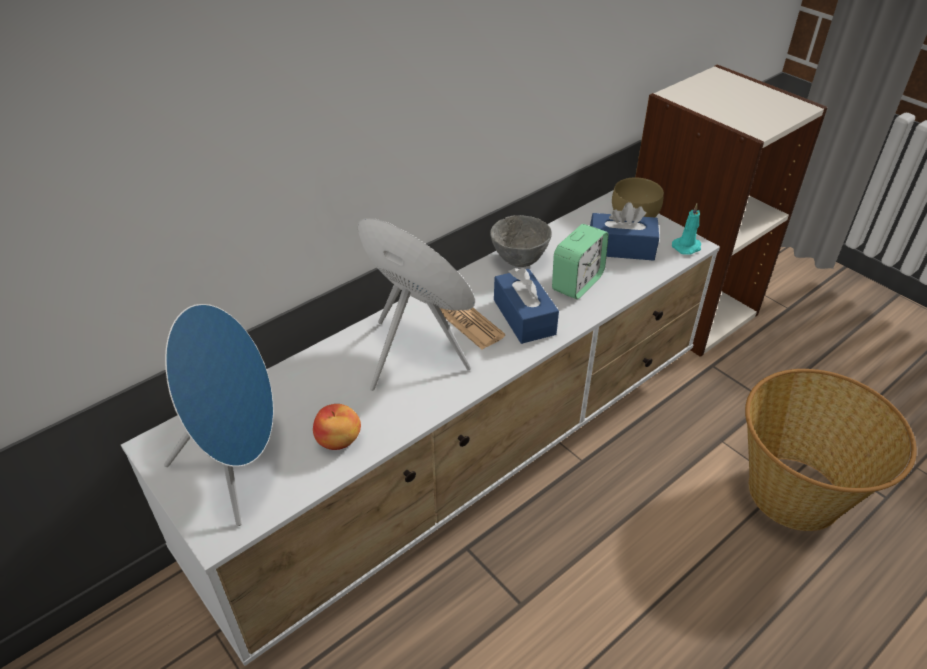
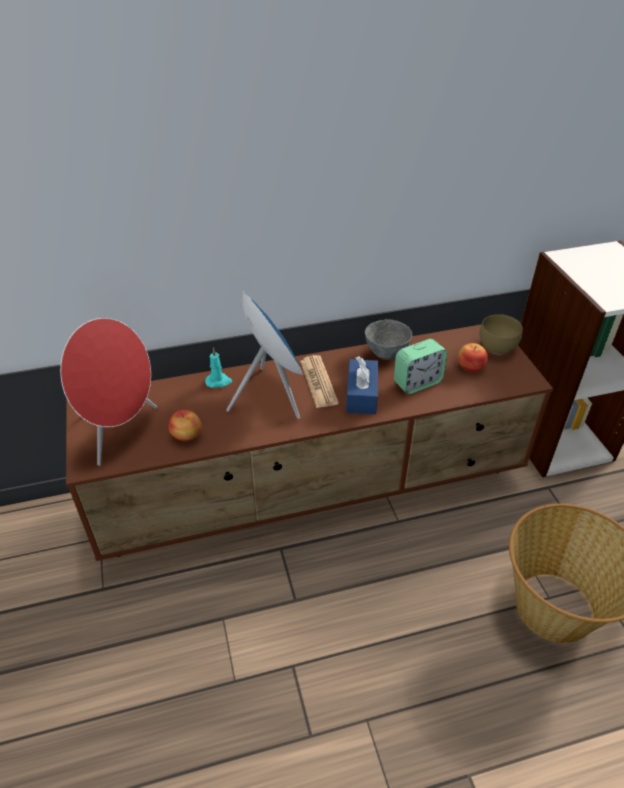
camera: 25 degrees right, 0 degrees up
white tv stand [121,190,720,666] -> brown tv stand [66,324,553,561]
blue speaker [164,304,274,526] -> red speaker [60,318,157,466]
blue tissue box [590,202,659,261] -> apple [458,343,488,373]
turquoise candle [672,204,701,255] -> turquoise candle moved to [205,348,232,388]

